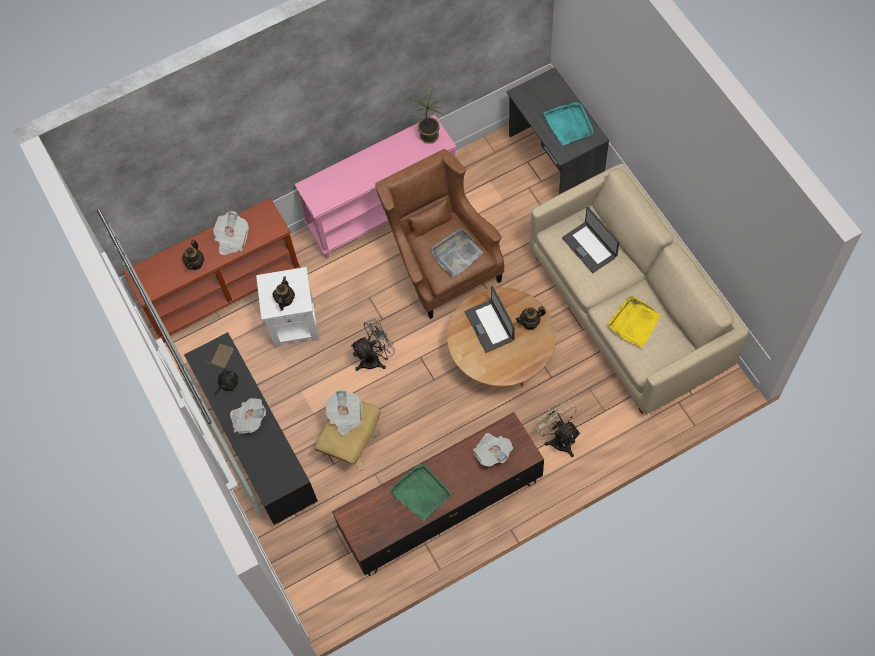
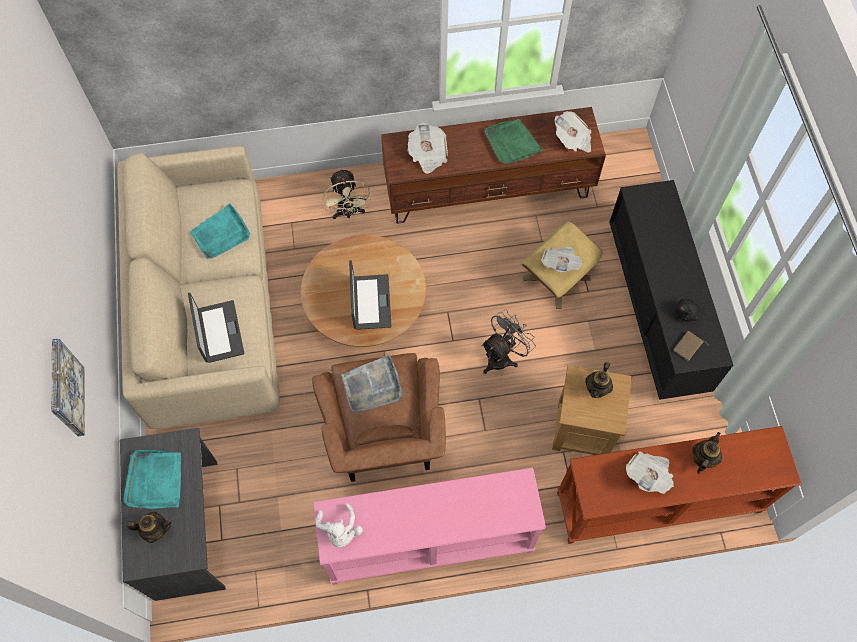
camera: 165 degrees left, 0 degrees up
newspaper [230,398,266,434] -> newspaper moved to [555,111,592,153]
white side table [256,267,319,348] -> brown side table [552,365,632,455]
grey fan [350,318,396,371] -> grey fan turned 150 degrees clockwise [481,309,536,374]
potted plant [408,87,446,144] -> white plush toy [316,504,363,548]
teapot [516,306,546,330] -> teapot moved to [127,511,171,543]
yellow tray [608,296,661,348] -> turquoise tray [190,203,250,259]
none -> picture [51,338,85,436]

